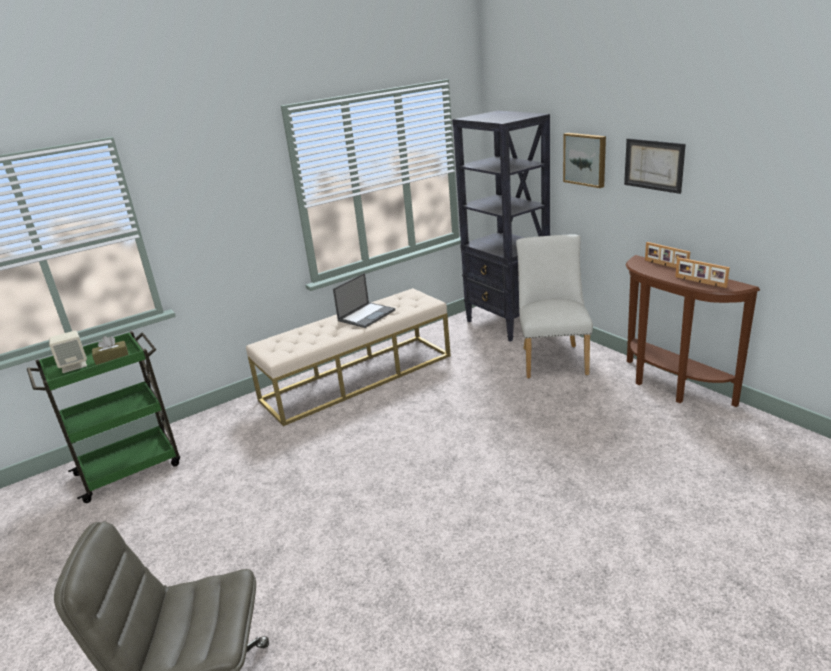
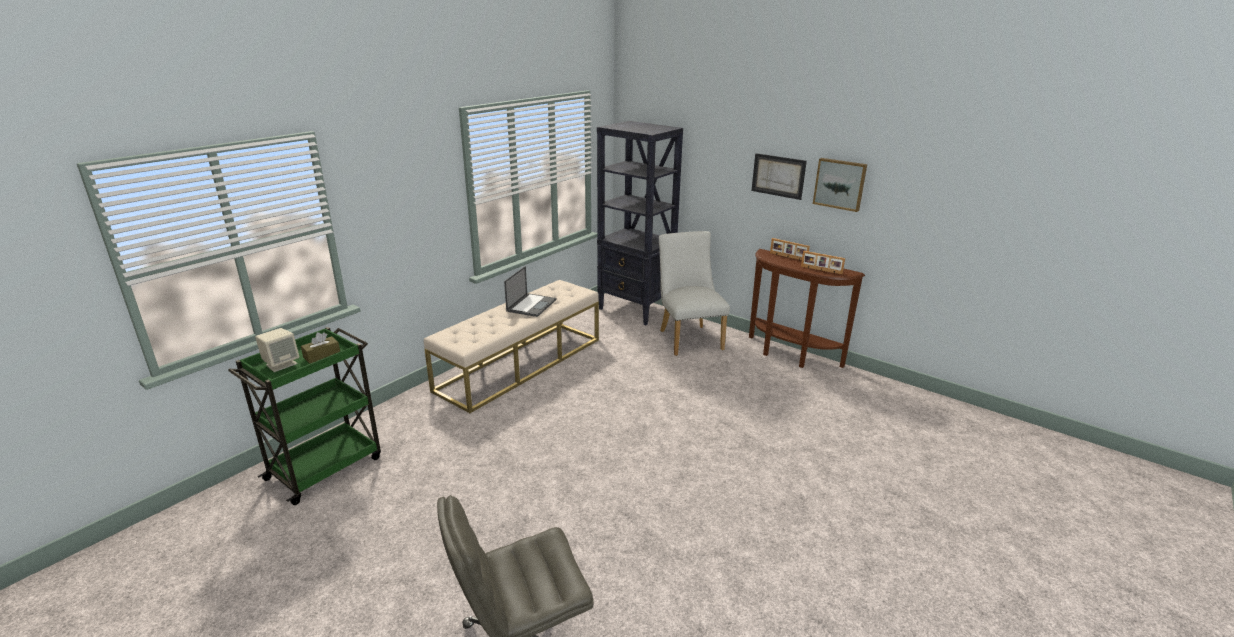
camera: 20 degrees left, 0 degrees up
picture [563,133,606,188] -> picture moved to [813,158,867,212]

